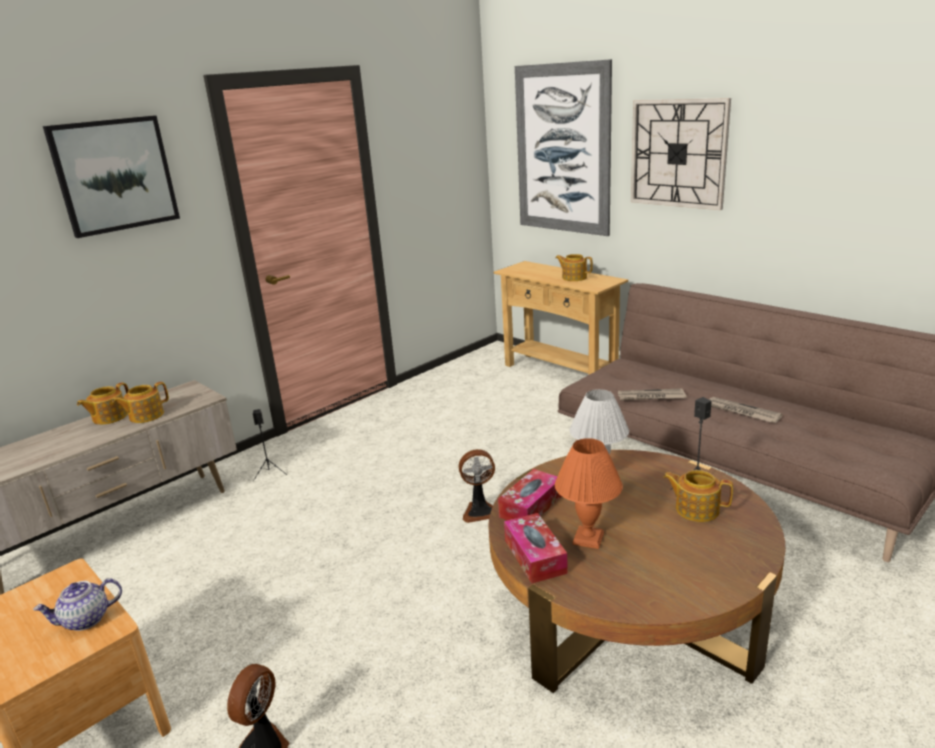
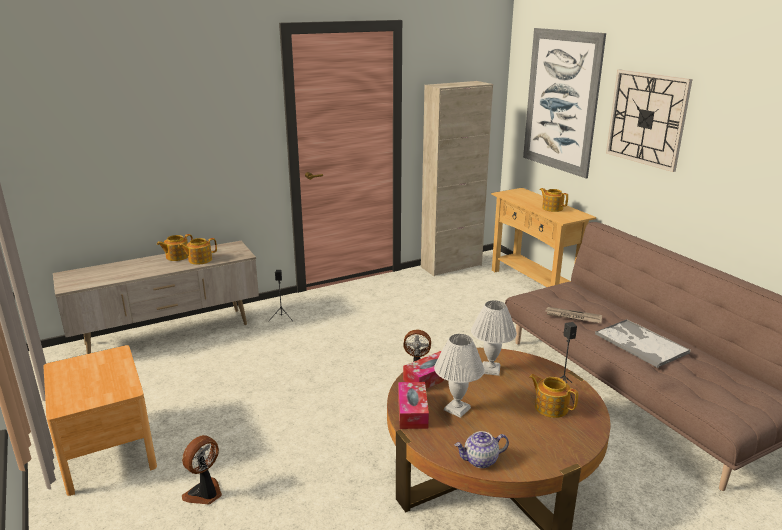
camera: 15 degrees right, 0 degrees up
teapot [33,578,122,631] -> teapot moved to [454,431,509,468]
picture [43,116,180,238] -> none
orange table lamp [555,438,623,549] -> white table lamp [434,334,485,418]
newspaper [709,397,783,423] -> tray [595,319,691,368]
none -> beige cabinet [421,81,493,276]

